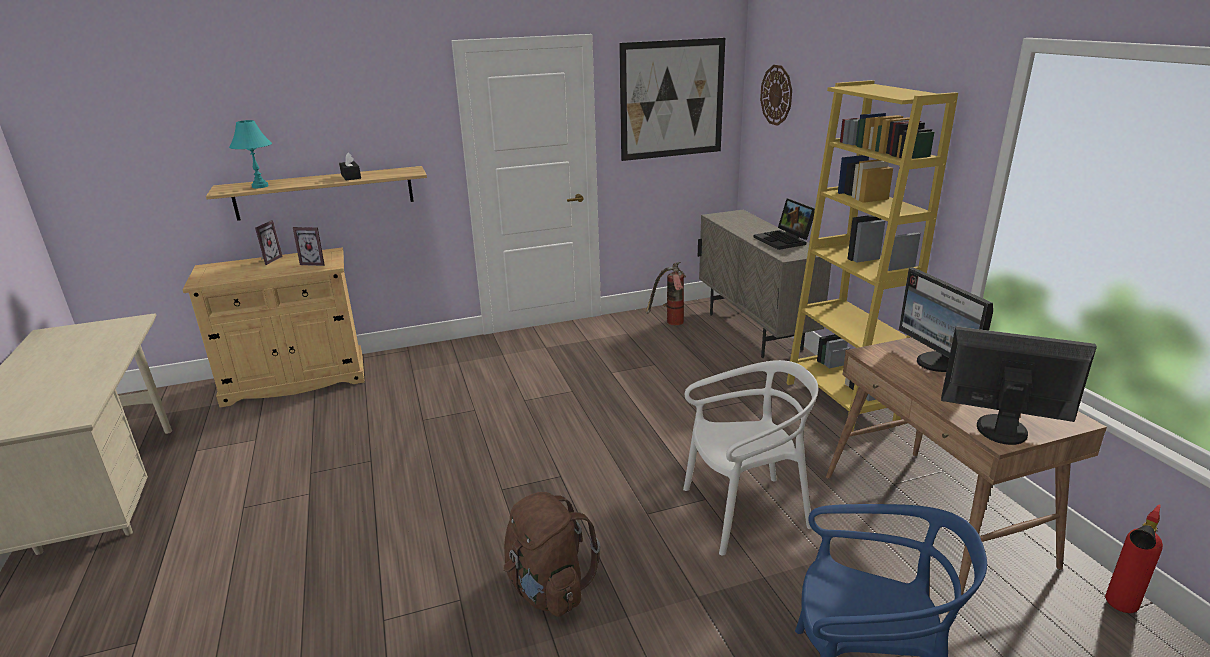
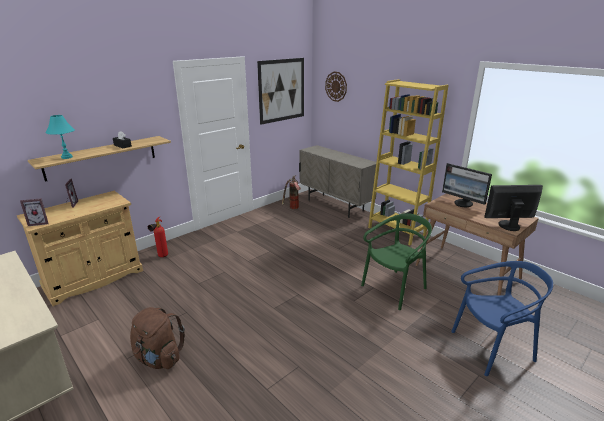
camera: 25 degrees left, 0 degrees up
picture frame [293,227,325,266] -> picture frame moved to [20,198,49,226]
brown backpack [503,492,601,617] -> brown backpack moved to [130,307,185,369]
white chair [683,360,818,556] -> green chair [361,213,432,310]
laptop [753,198,815,250] -> none
fire extinguisher [1105,504,1163,613] -> fire extinguisher moved to [148,217,168,257]

